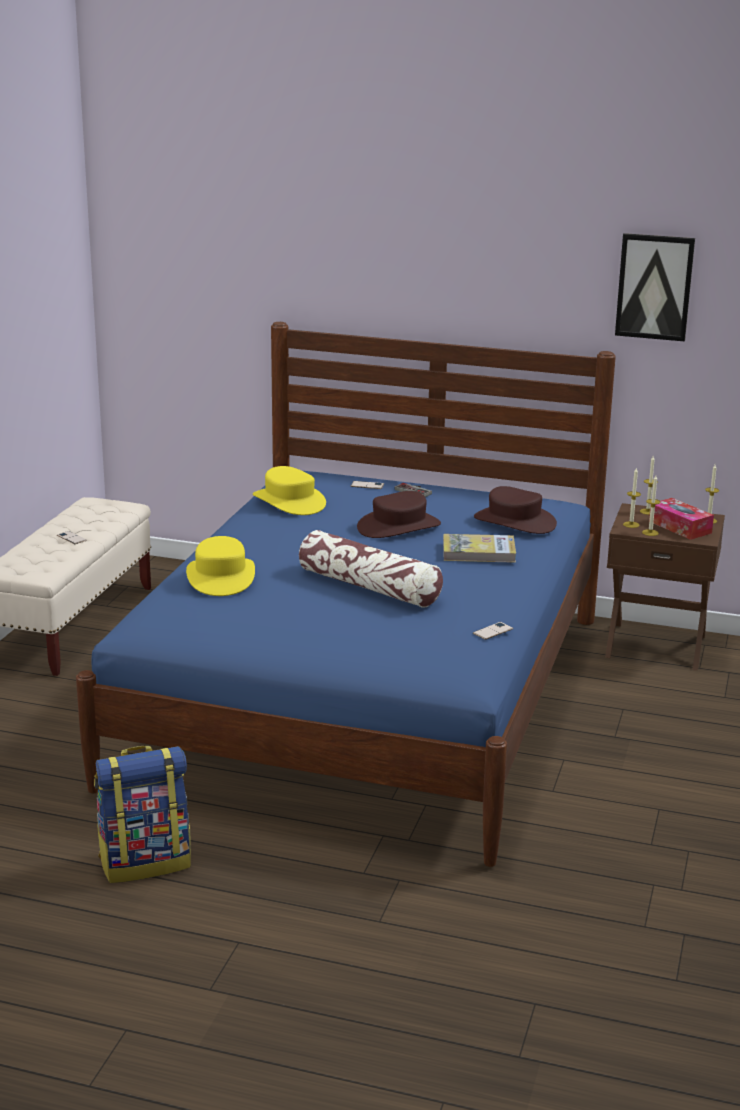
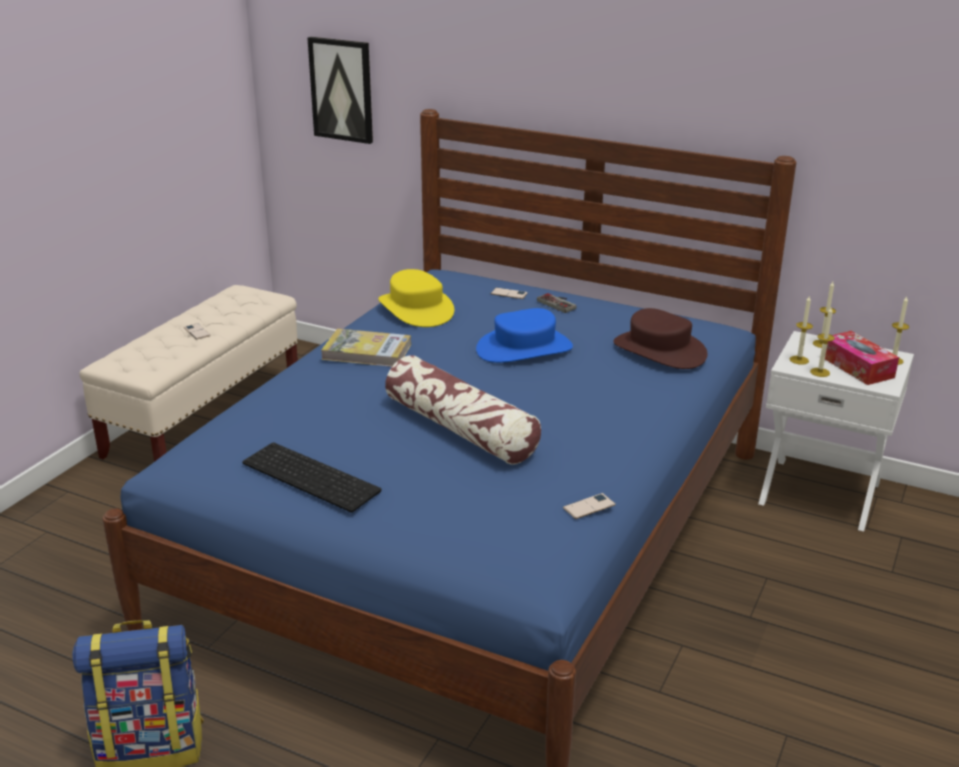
camera: 10 degrees right, 5 degrees up
yellow hat [186,536,255,596] -> none
brown hat [357,491,441,538] -> blue hat [476,308,573,363]
book [443,534,516,563] -> book moved to [321,329,411,367]
brown nightstand [605,503,725,671] -> white nightstand [758,331,914,532]
picture [615,233,695,341] -> picture moved to [308,37,373,144]
none -> keyboard [242,442,382,512]

